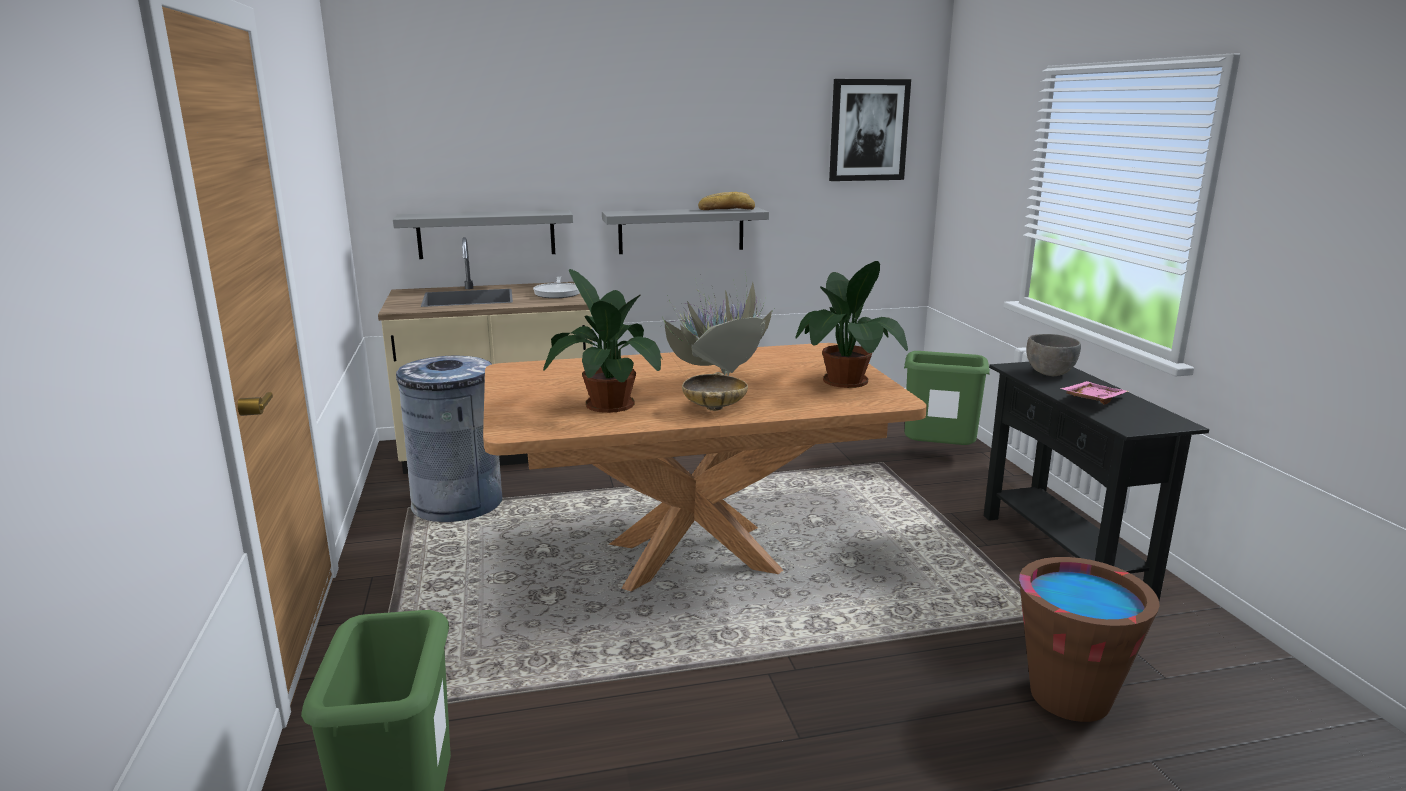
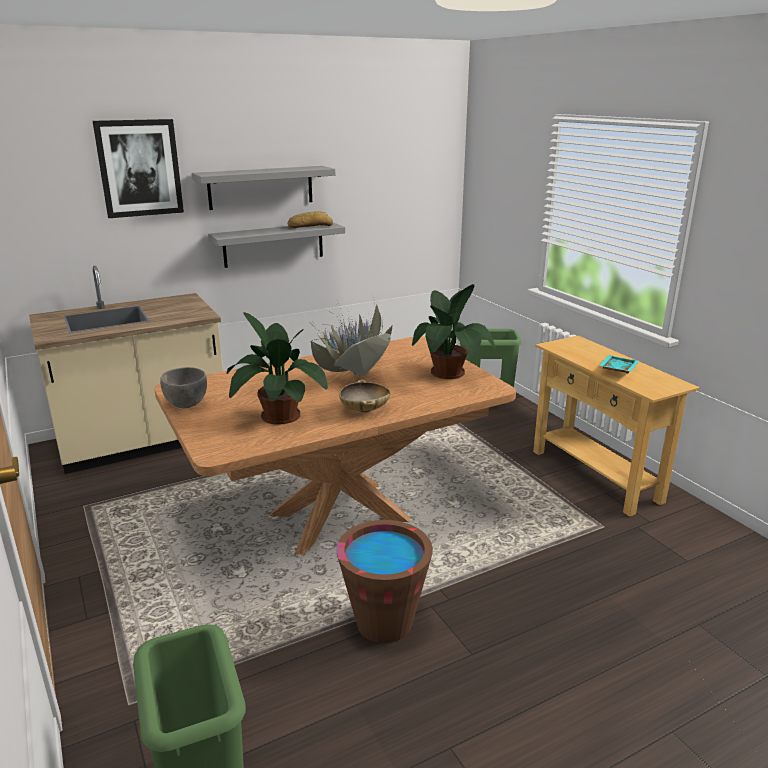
camera: 15 degrees left, 5 degrees up
grey shelf [393,210,573,259] -> grey shelf moved to [192,166,335,210]
grey trash can [396,356,502,522] -> none
frying pan [533,276,580,298] -> none
picture [829,79,911,181] -> picture moved to [93,119,184,218]
black console table [984,362,1209,601] -> beige console table [533,336,700,517]
brown bucket [1019,557,1160,722] -> brown bucket moved to [336,520,433,643]
grey bowl [1026,334,1081,376] -> grey bowl moved to [160,367,207,408]
pink tray [1060,381,1129,404] -> turquoise tray [599,355,639,374]

